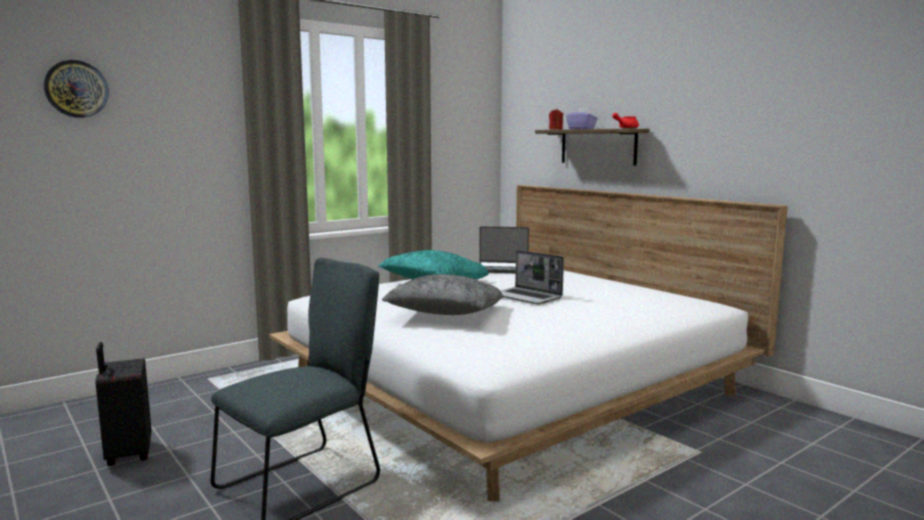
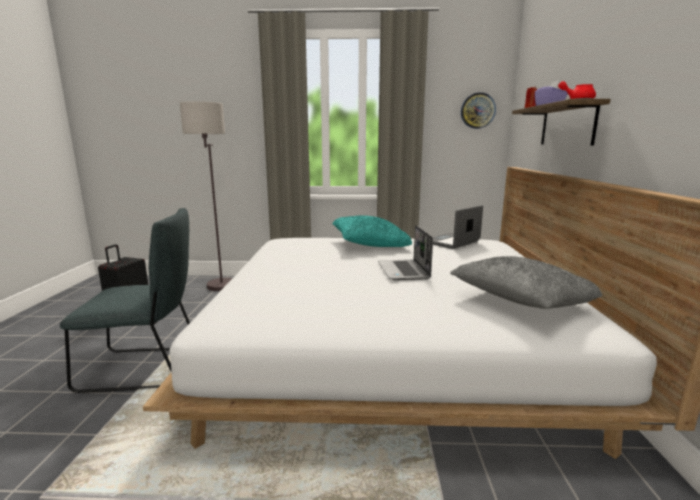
camera: 40 degrees right, 5 degrees up
wall clock [44,60,109,118] -> wall clock moved to [461,92,496,129]
grey pillow [382,274,503,315] -> grey pillow moved to [450,256,603,309]
laptop [479,226,529,273] -> laptop turned 90 degrees clockwise [433,205,483,249]
none -> grey floor lamp [180,101,232,291]

